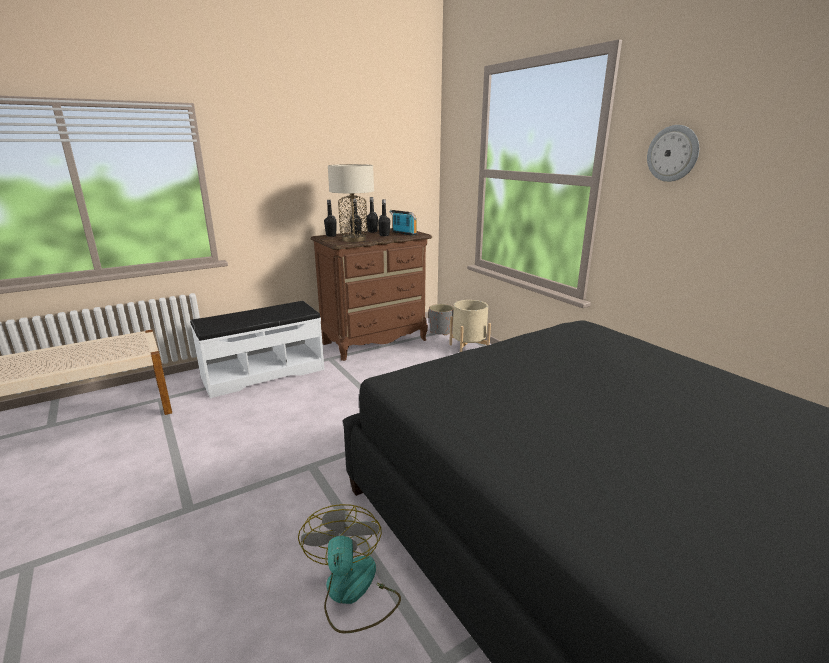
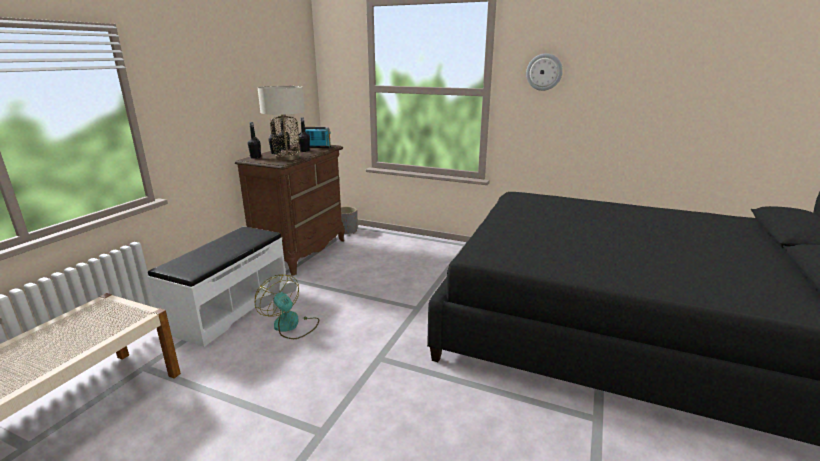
camera: 35 degrees left, 0 degrees up
fan [298,504,401,633] -> fan moved to [254,274,319,339]
beige planter [449,300,491,352] -> none

